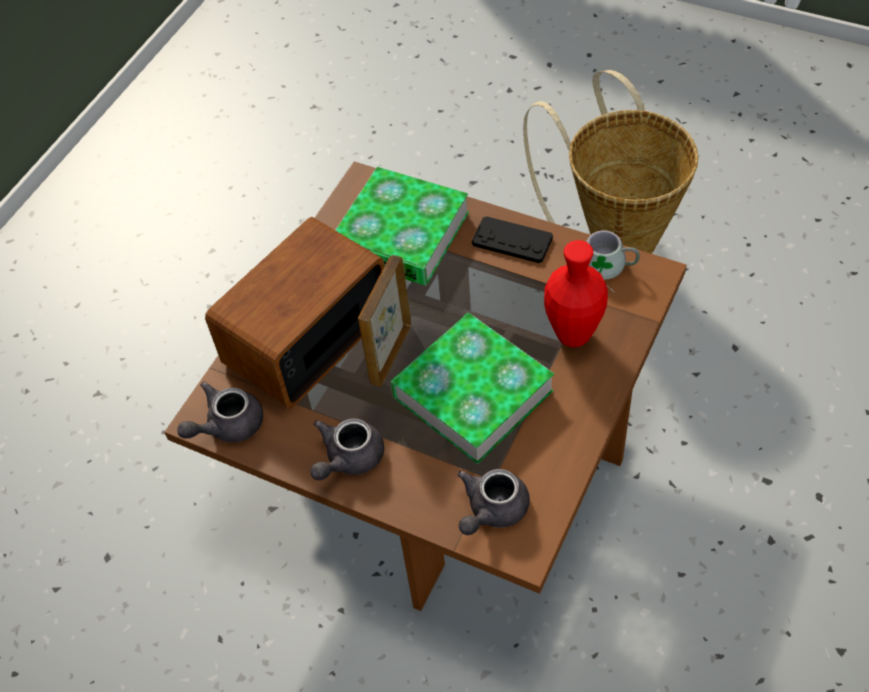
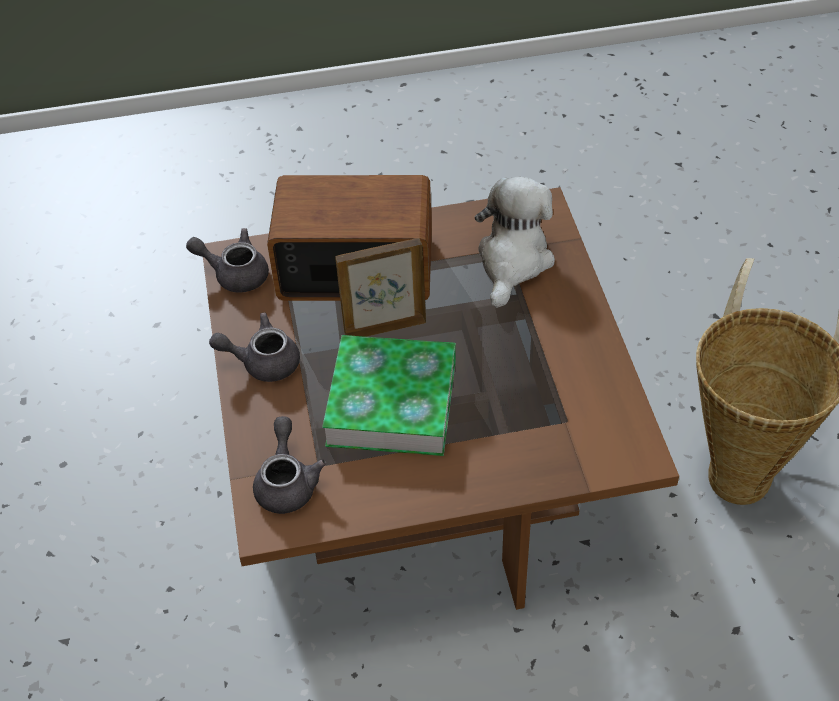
camera: 50 degrees right, 5 degrees down
book [336,167,469,286] -> plush toy [475,177,555,308]
grey teapot [457,469,530,535] -> grey teapot turned 90 degrees clockwise [253,416,326,514]
black game controller [472,216,553,263] -> none
red vase [544,240,608,347] -> none
grey mug [586,230,640,292] -> none

